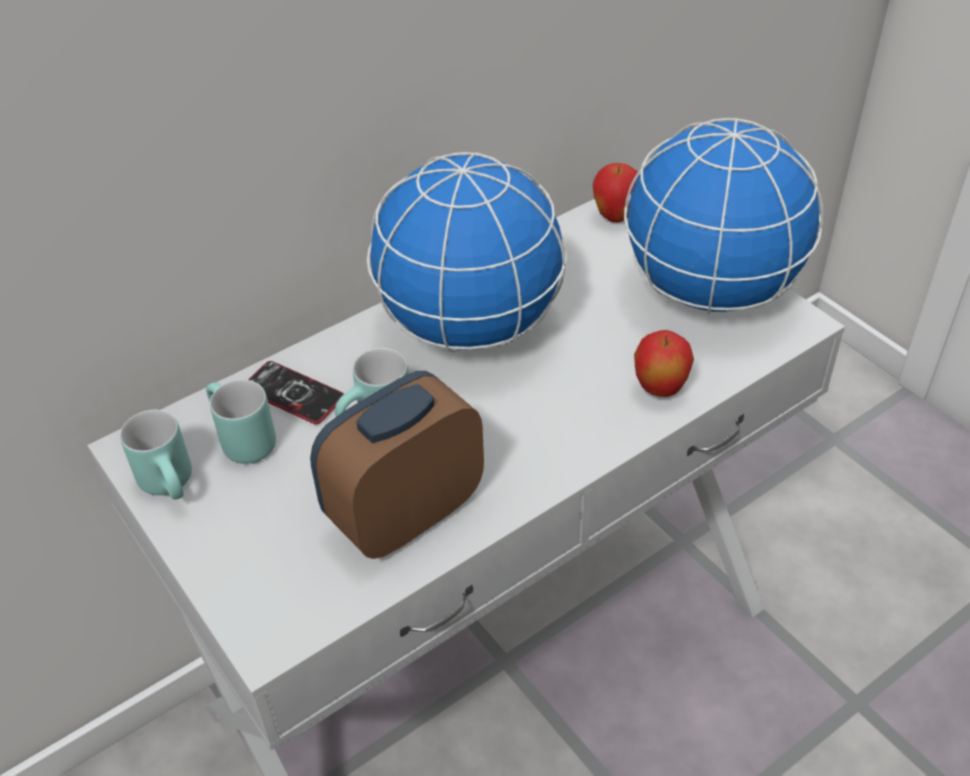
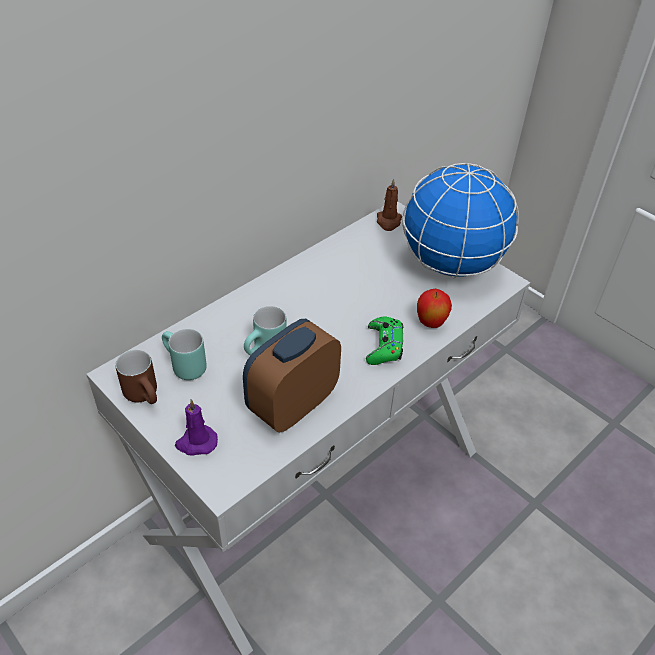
camera: 10 degrees left, 0 degrees up
turquoise mug [120,410,192,499] -> brown mug [115,350,157,404]
phone [248,361,344,424] -> none
globe [367,152,567,353] -> none
apple [593,163,638,223] -> brown candle [377,178,402,231]
none -> purple candle [175,399,218,456]
none -> green game controller [366,317,403,365]

